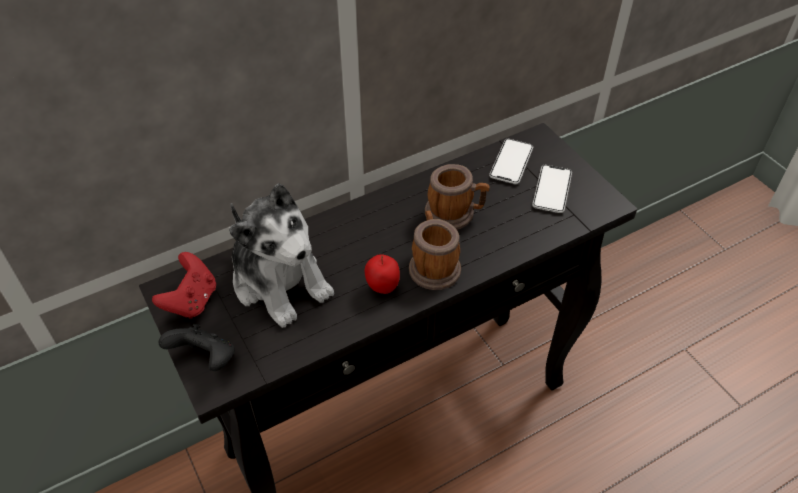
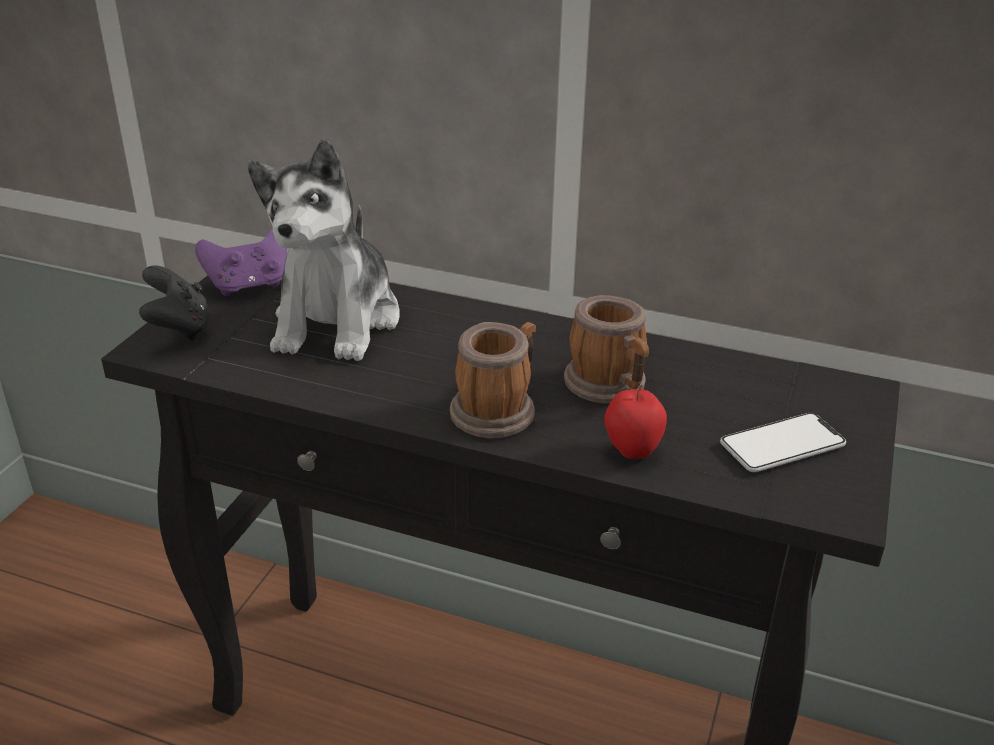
camera: 50 degrees right, 15 degrees down
red game controller [152,252,216,319] -> purple game controller [195,228,287,296]
apple [365,254,400,294] -> apple moved to [604,385,667,459]
phone [489,139,533,184] -> none

